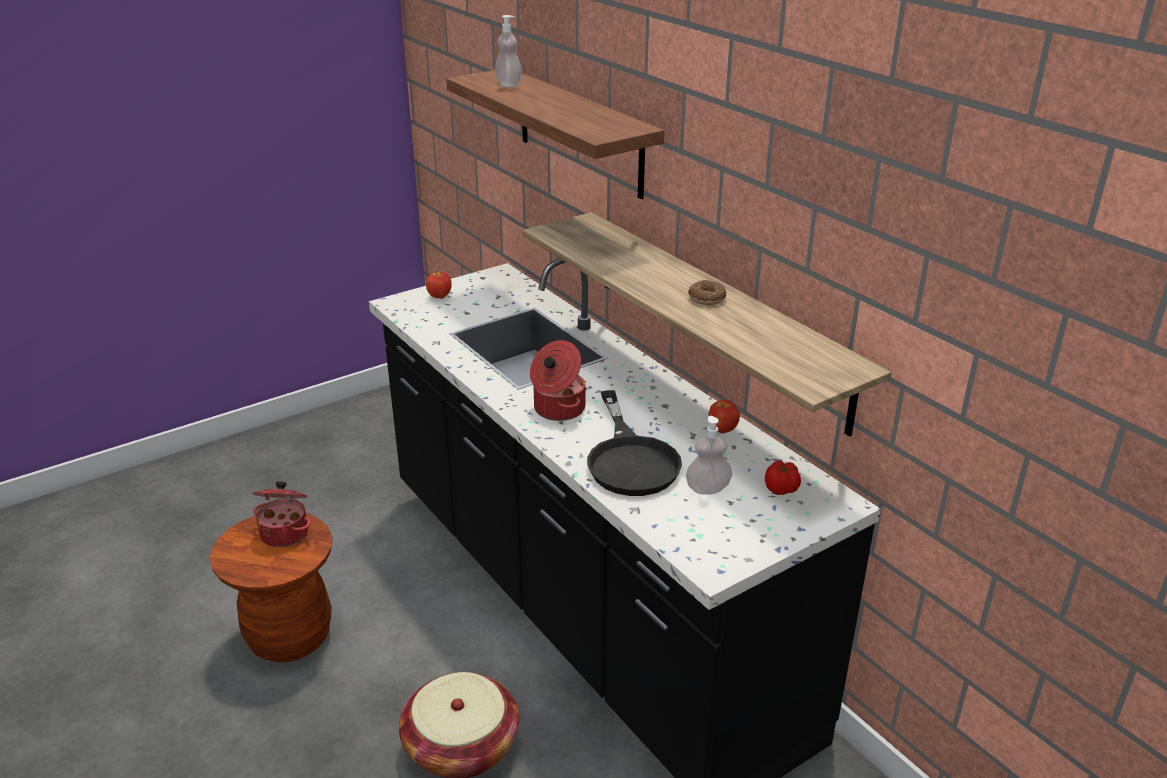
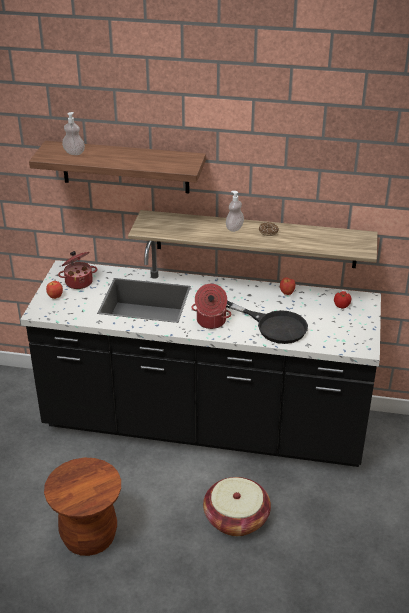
camera: 45 degrees left, 5 degrees up
cooking pot [253,481,311,547] -> cooking pot moved to [58,251,97,289]
soap dispenser [686,416,733,495] -> soap dispenser moved to [226,191,244,232]

